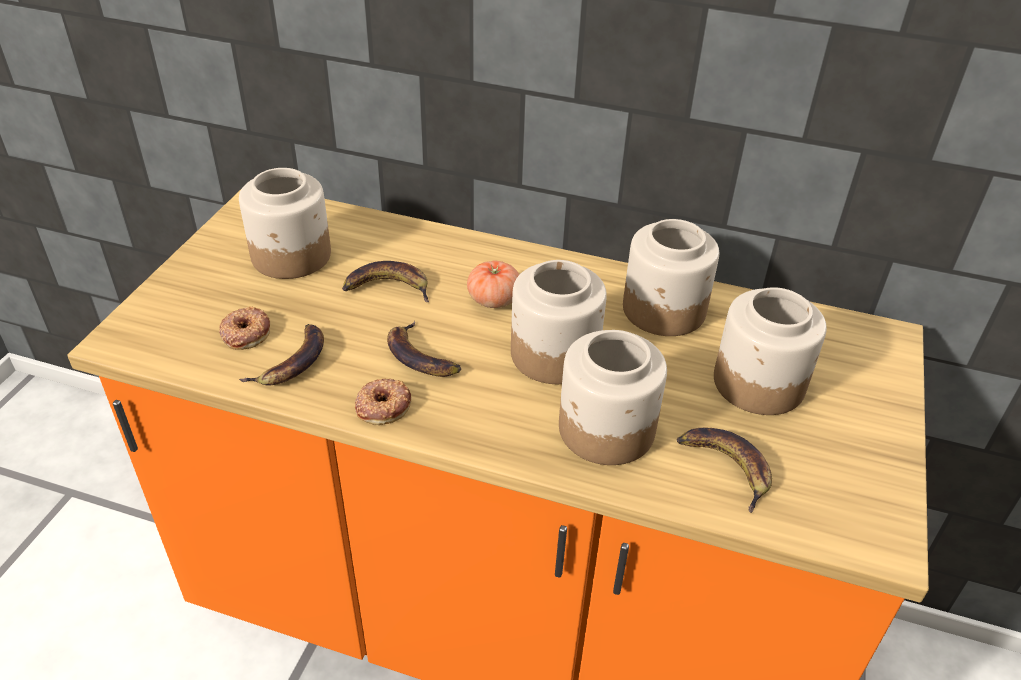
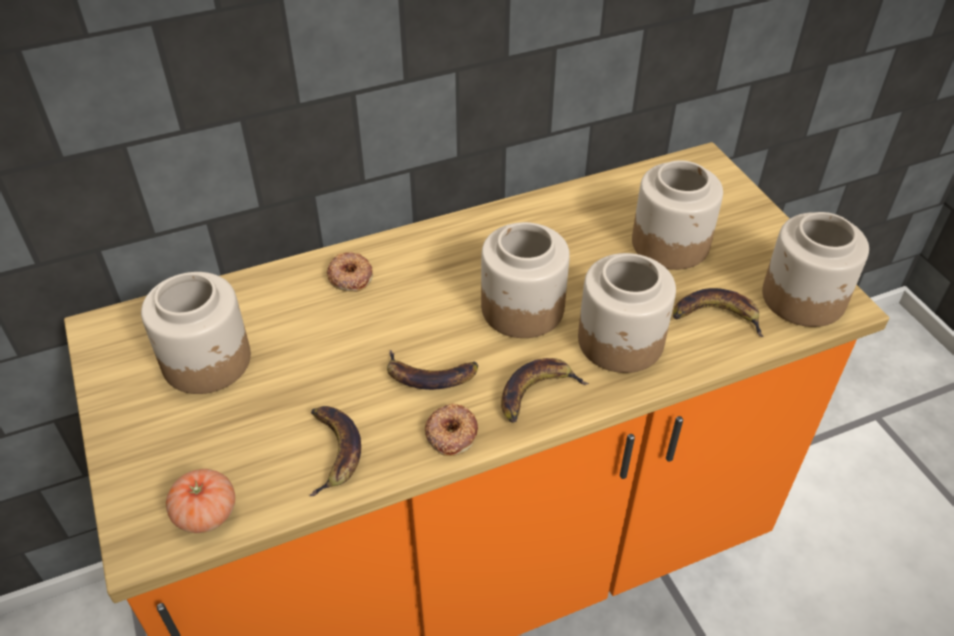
camera: 40 degrees left, 5 degrees up
donut [219,306,270,350] -> donut moved to [326,251,373,292]
banana [342,261,429,302] -> banana moved to [501,358,589,423]
tomato [467,260,519,308] -> tomato moved to [166,469,235,533]
jar [623,219,719,336] -> jar moved to [762,212,869,327]

